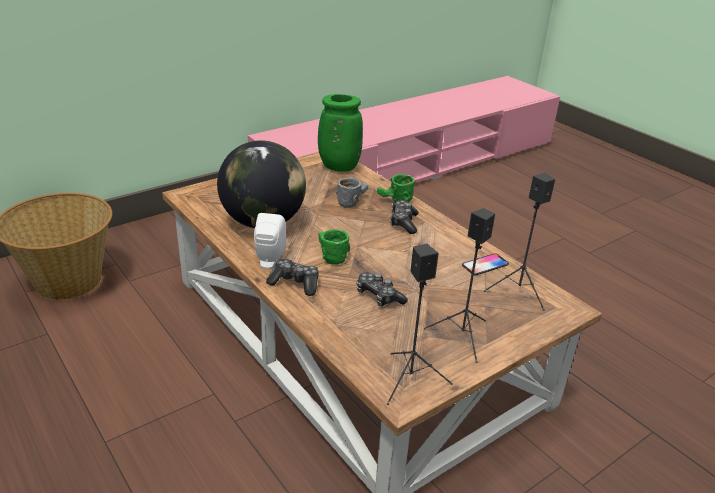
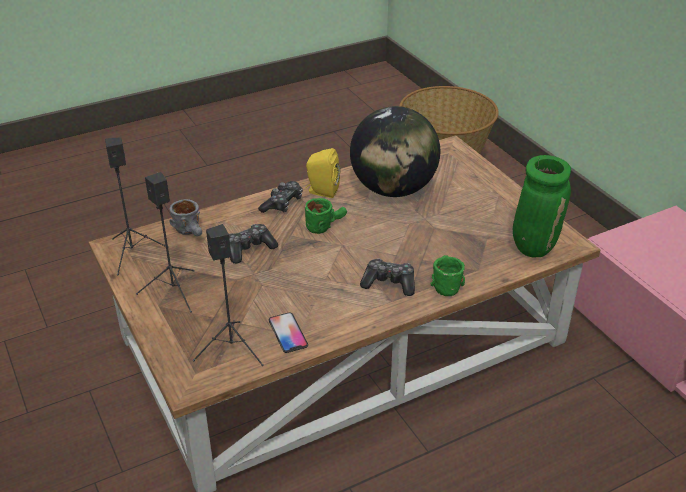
camera: 100 degrees right, 5 degrees up
white speaker [254,213,286,269] -> yellow speaker [305,148,340,198]
grey mug [336,177,368,208] -> grey mug moved to [169,199,202,236]

